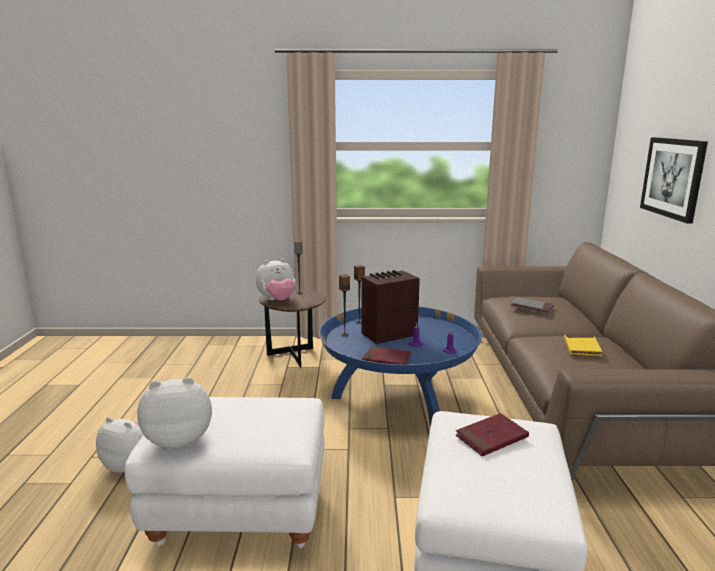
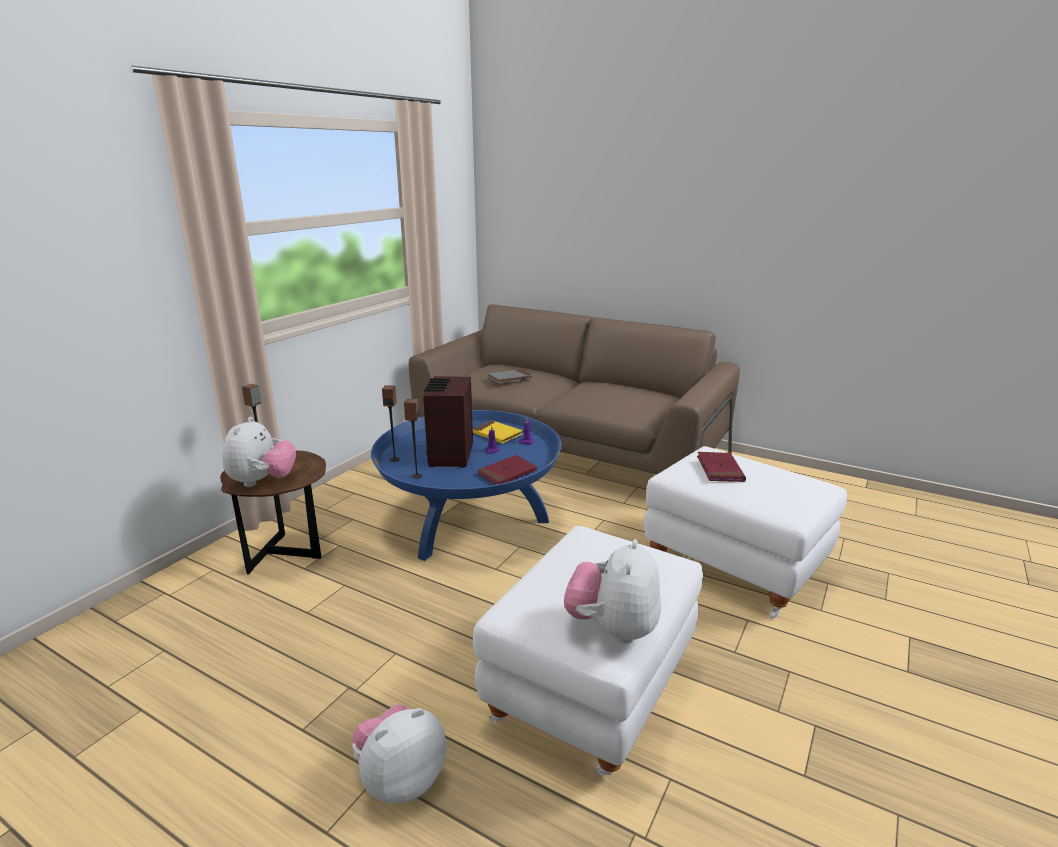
camera: 60 degrees left, 5 degrees up
yellow book [564,334,603,356] -> yellow book moved to [473,420,522,443]
picture [640,137,708,224] -> none

